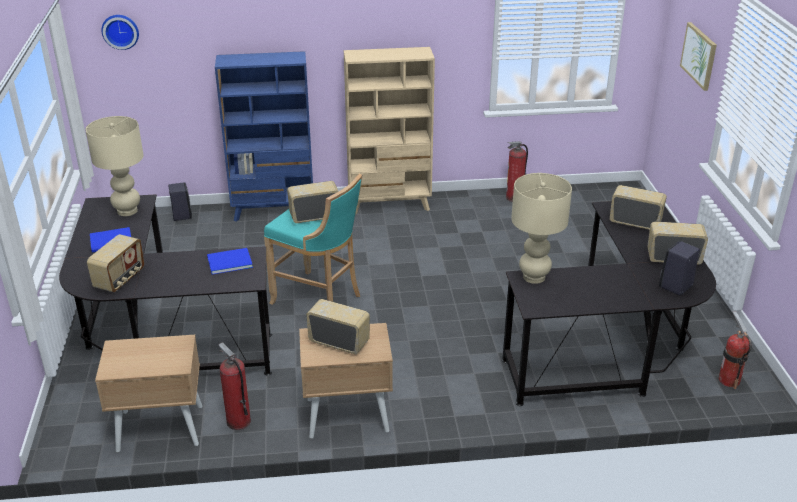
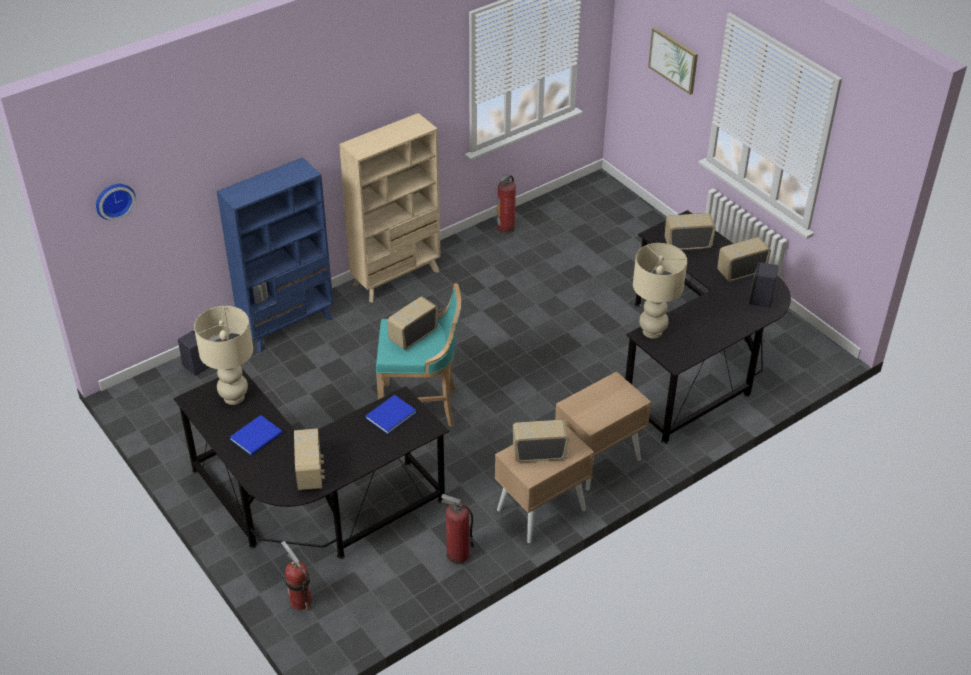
camera: 30 degrees left, 10 degrees up
beige nightstand [95,335,203,452] -> beige nightstand moved to [555,371,651,491]
fire extinguisher [719,311,751,389] -> fire extinguisher moved to [281,541,311,611]

